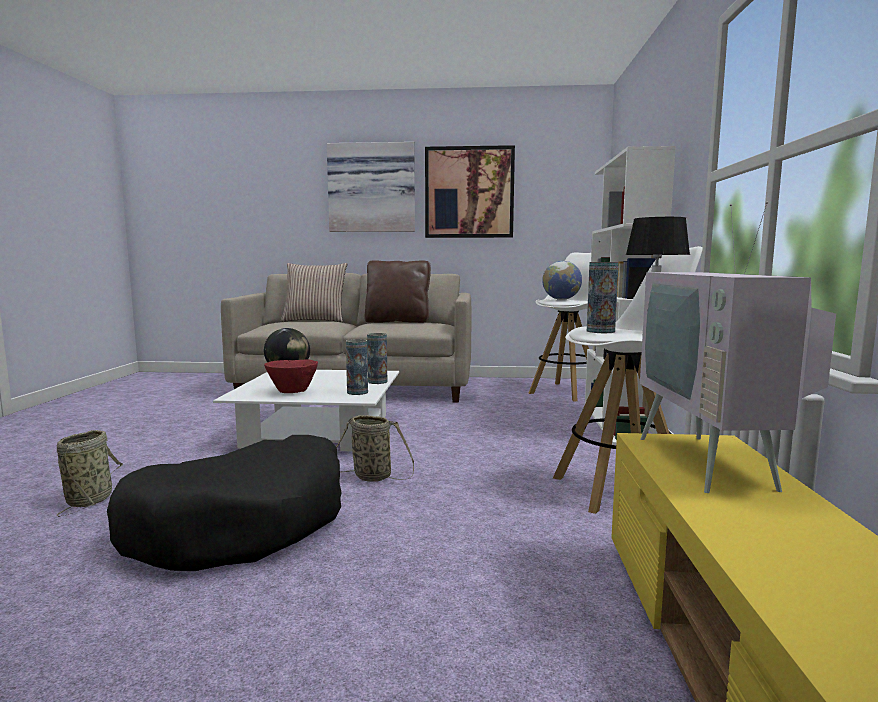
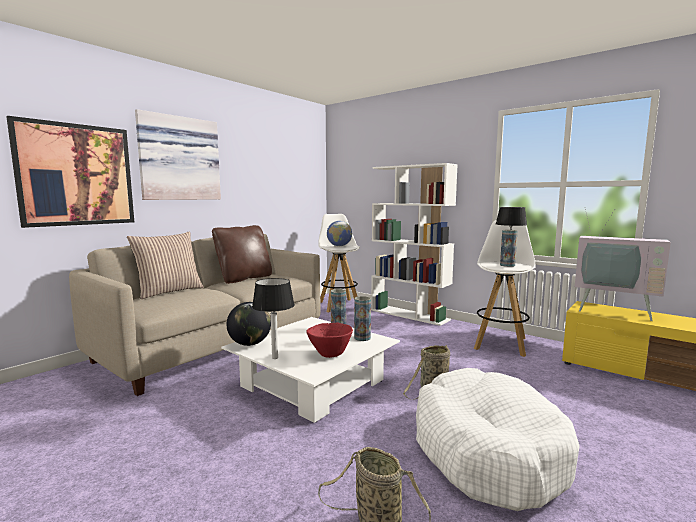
camera: 55 degrees left, 0 degrees up
black dog bed [107,435,342,571] -> white dog bed [416,368,580,511]
picture [425,145,515,238] -> picture moved to [6,116,134,228]
none -> table lamp [252,278,295,359]

